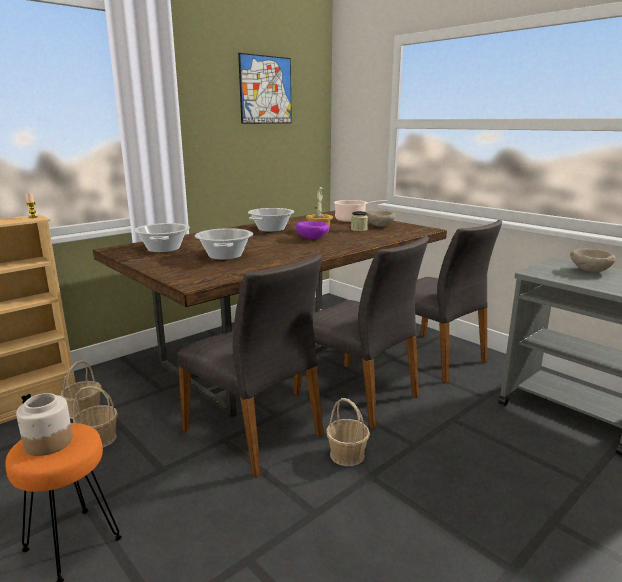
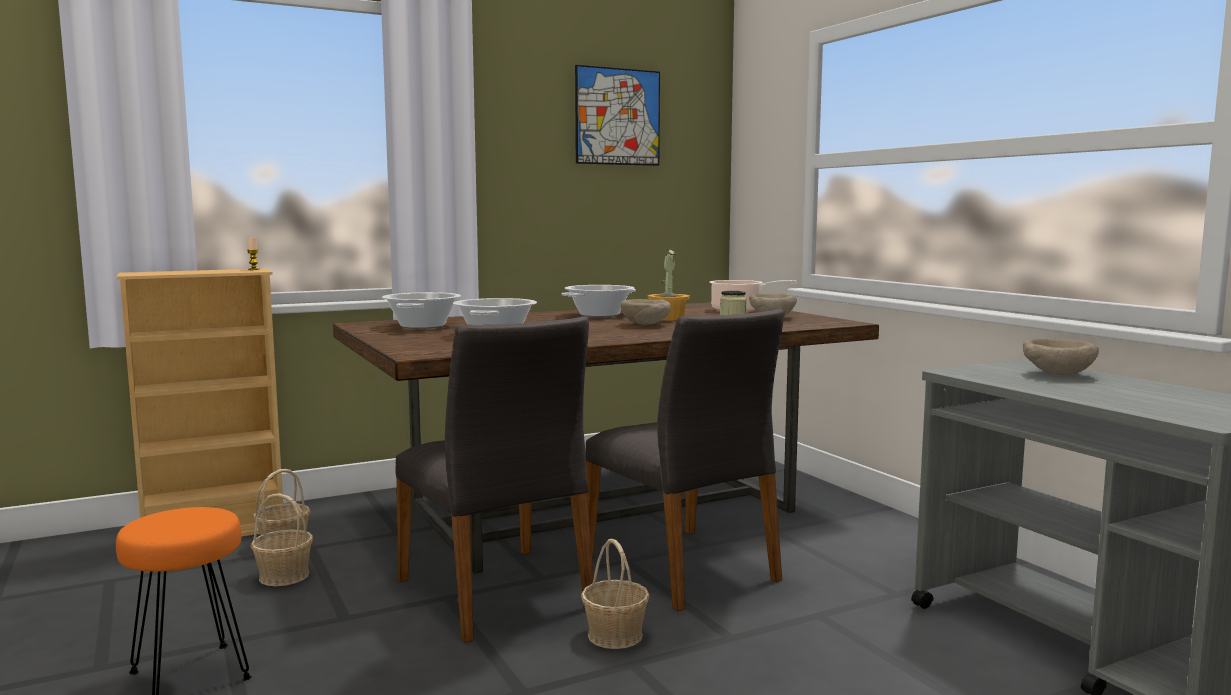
camera: 15 degrees right, 10 degrees down
jar [16,393,73,456] -> none
purple bowl [296,221,329,239] -> beige bowl [621,299,671,325]
grey chair [379,220,502,383] -> none

